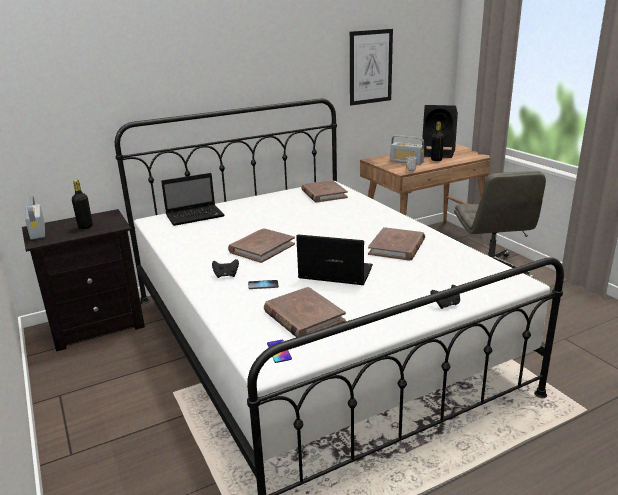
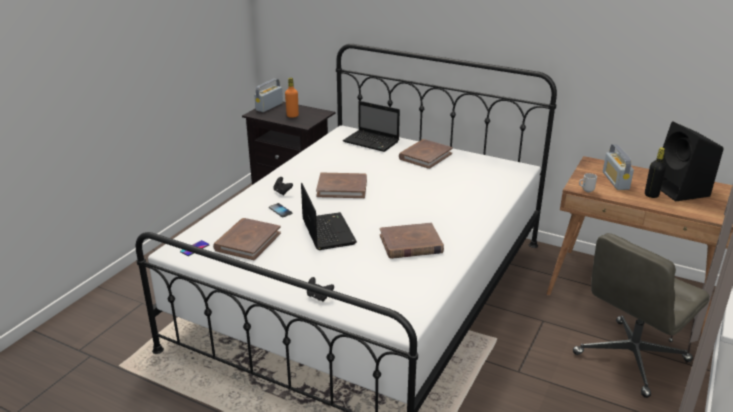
camera: 55 degrees right, 5 degrees up
black bottle [72,180,93,229] -> orange bottle [285,78,299,118]
brown book [301,180,348,203] -> brown book moved to [399,139,453,169]
picture [350,29,393,106] -> none

